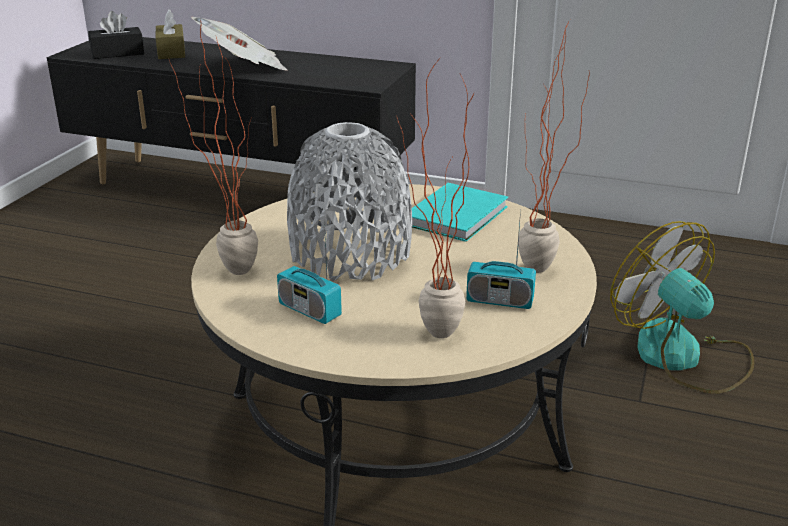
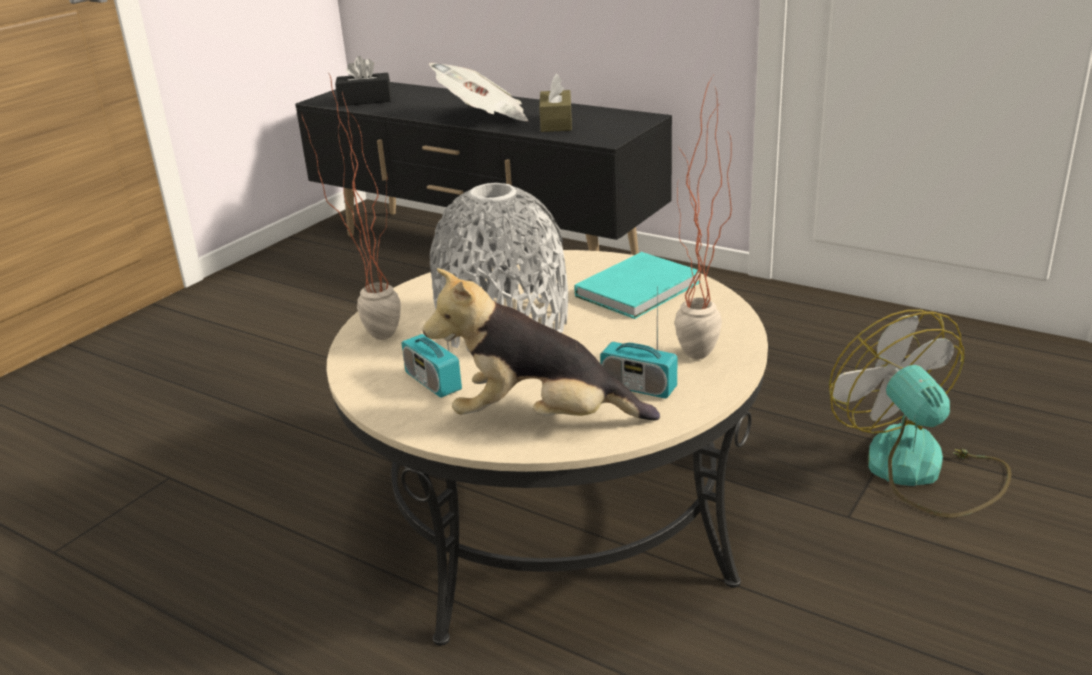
camera: 15 degrees right, 0 degrees up
brown tissue box [155,9,185,59] -> brown tissue box moved to [539,73,572,132]
potted plant [396,61,474,338] -> plush toy [423,268,660,420]

